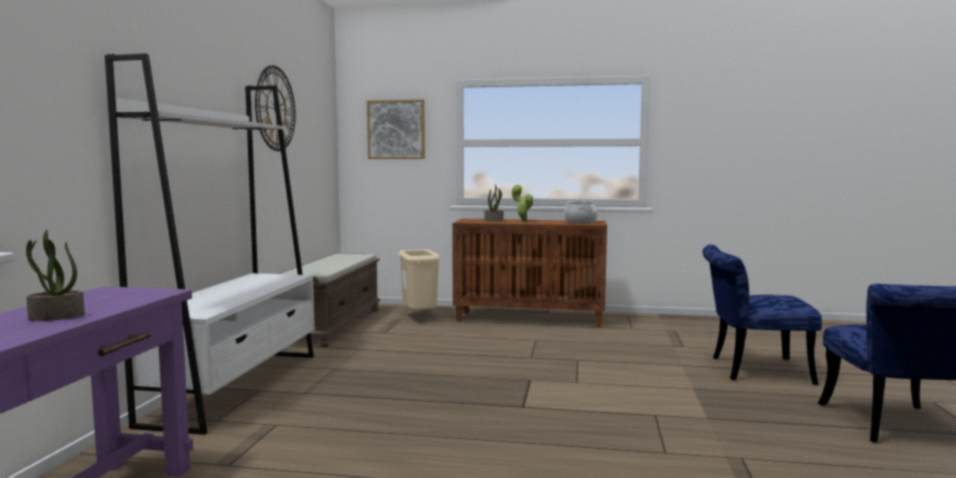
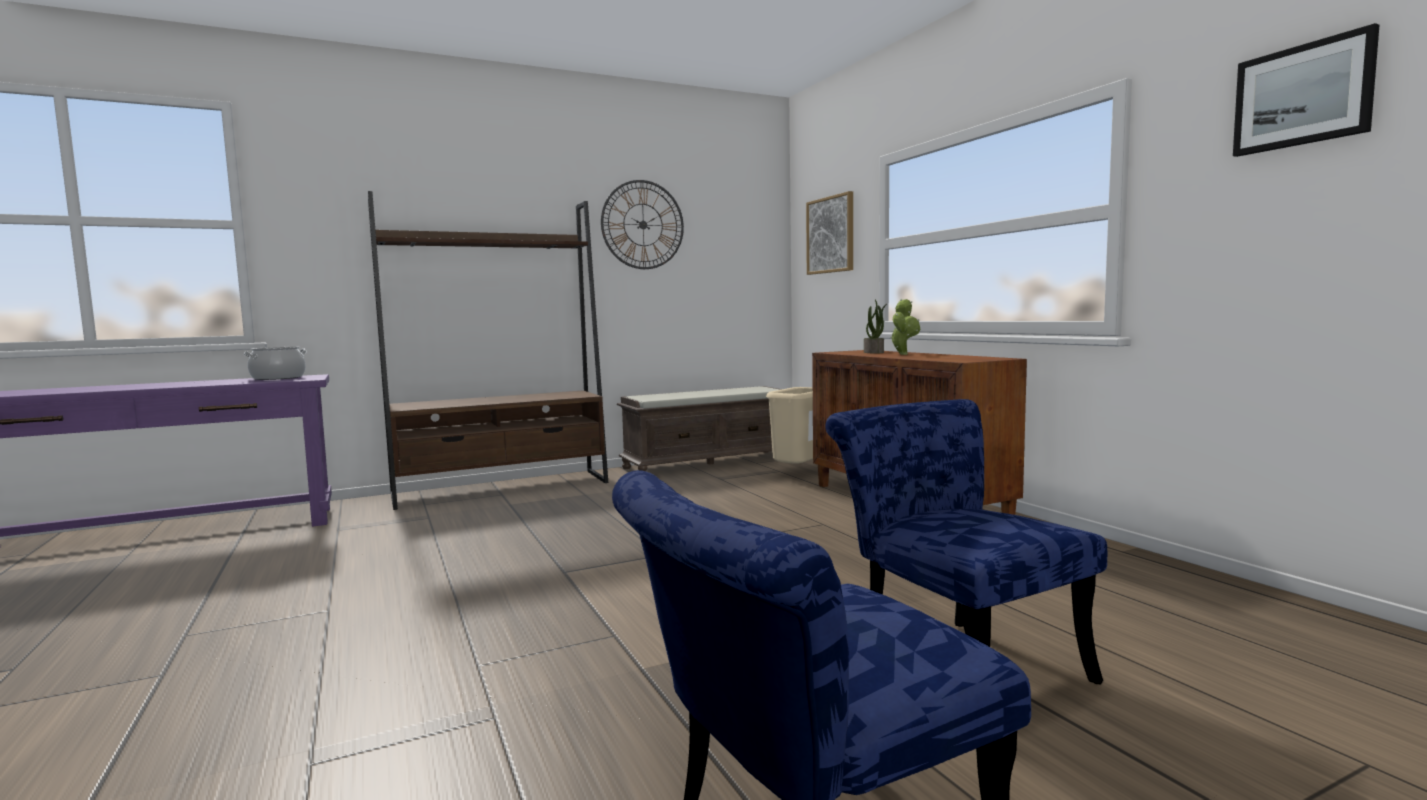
camera: 55 degrees right, 0 degrees up
potted plant [26,230,85,321] -> none
white bookcase [105,53,315,435] -> brown bookcase [368,191,608,510]
cooking pot [564,201,598,224] -> cooking pot moved to [243,347,307,380]
none -> picture [1233,23,1379,157]

